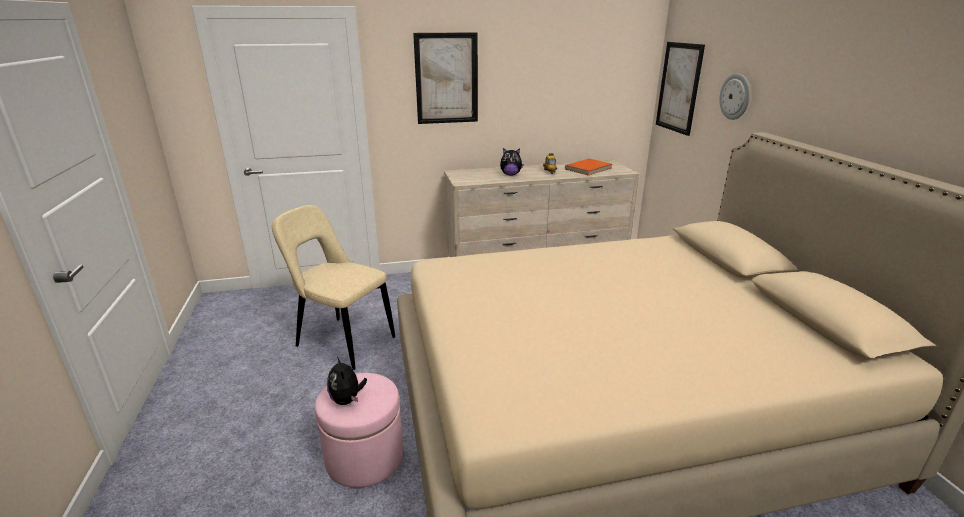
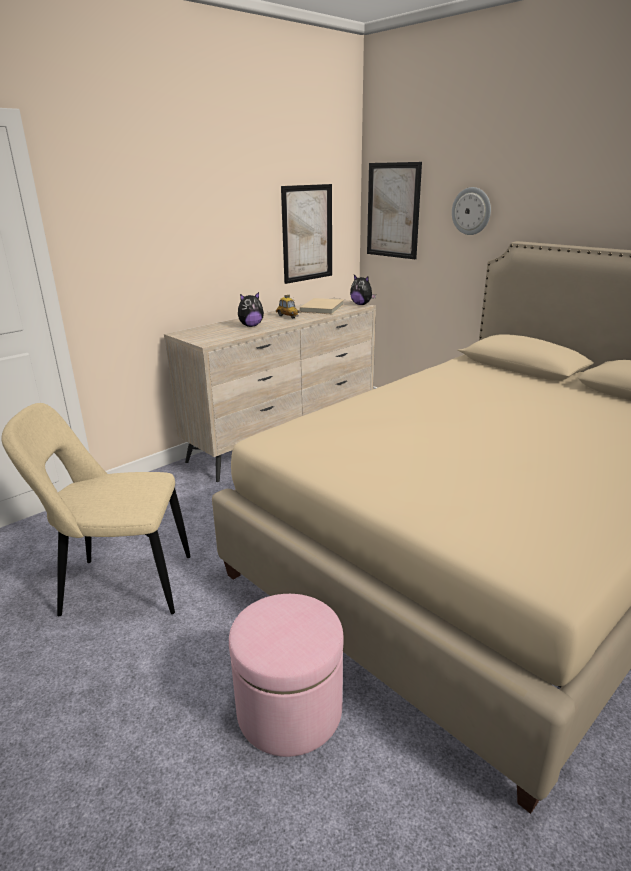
camera: 30 degrees left, 0 degrees up
plush toy [327,356,367,405] -> plush toy moved to [350,275,376,305]
picture [413,32,478,124] -> picture moved to [281,184,332,284]
orange book [565,159,612,175] -> beige book [299,298,344,314]

